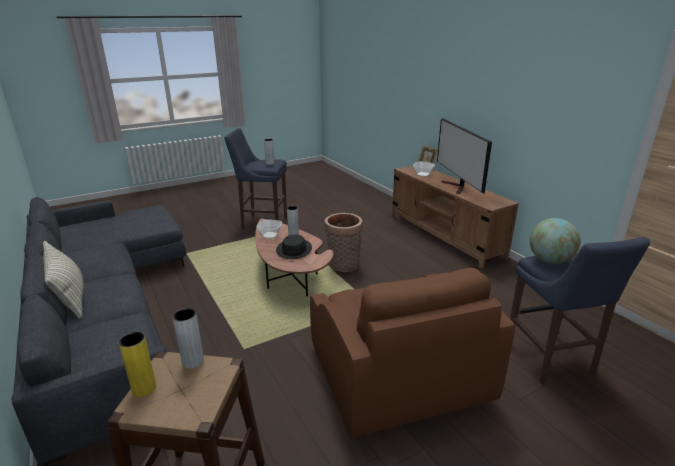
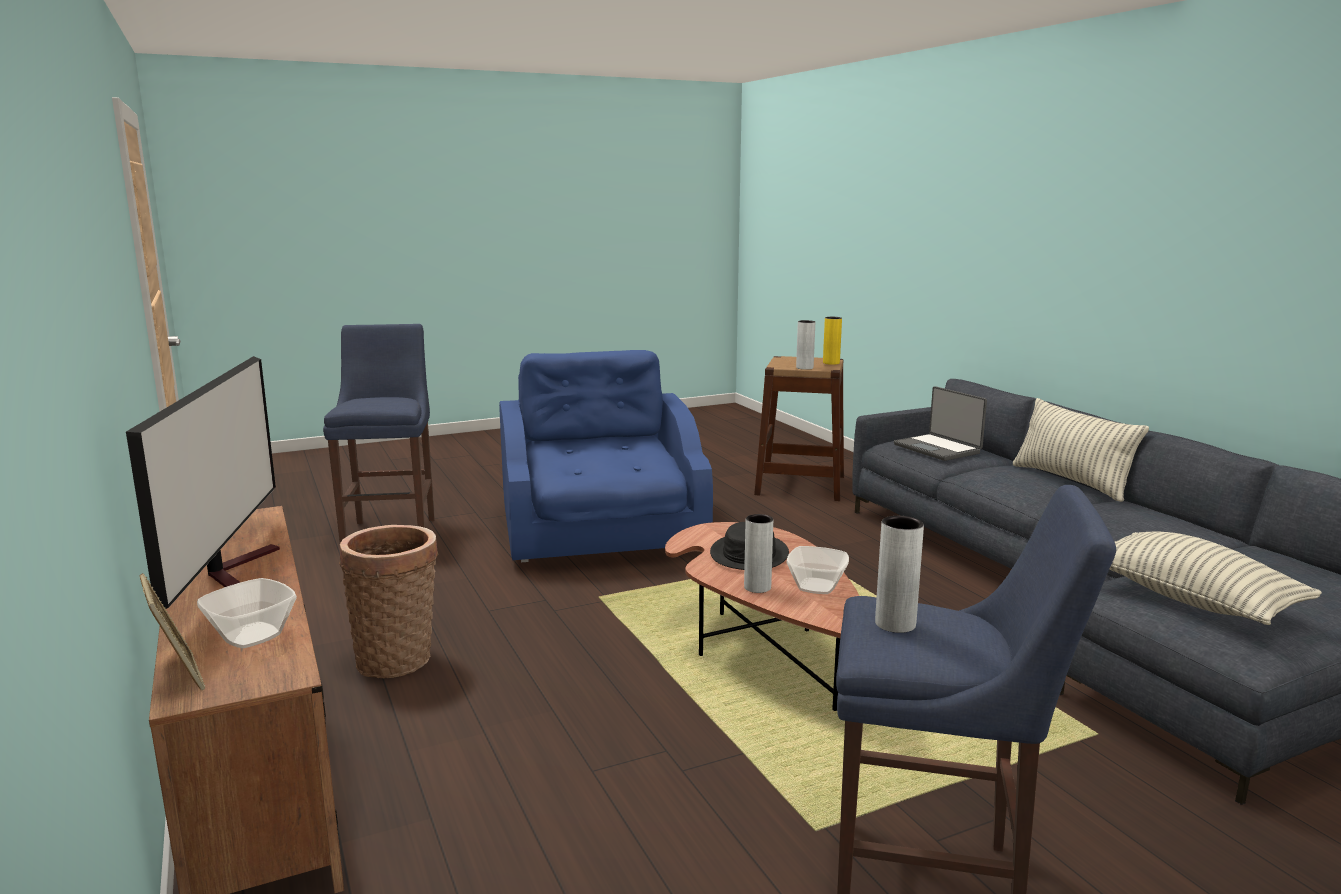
camera: 175 degrees left, 10 degrees down
brown armchair [310,268,515,438] -> blue armchair [499,350,713,562]
basket [324,213,363,272] -> basket moved to [339,525,439,679]
globe [530,218,580,264] -> none
none -> laptop [894,386,987,461]
none -> pillow [1109,531,1322,625]

